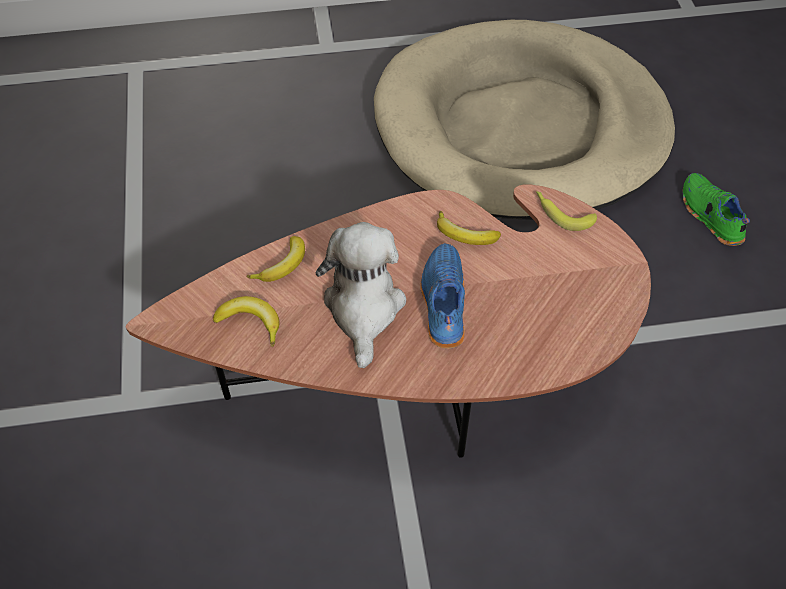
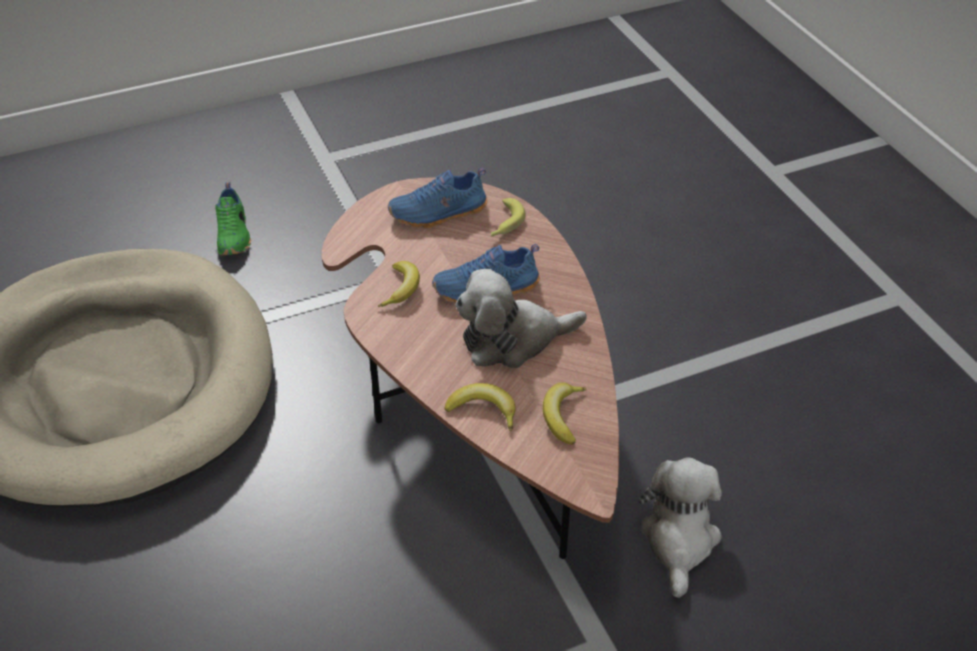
camera: 105 degrees left, 10 degrees down
banana [536,191,597,231] -> banana moved to [491,198,526,237]
green shoe [682,173,750,246] -> green shoe turned 60 degrees counterclockwise [215,182,251,255]
none -> blue shoe [388,168,487,228]
none -> plush toy [639,457,722,598]

